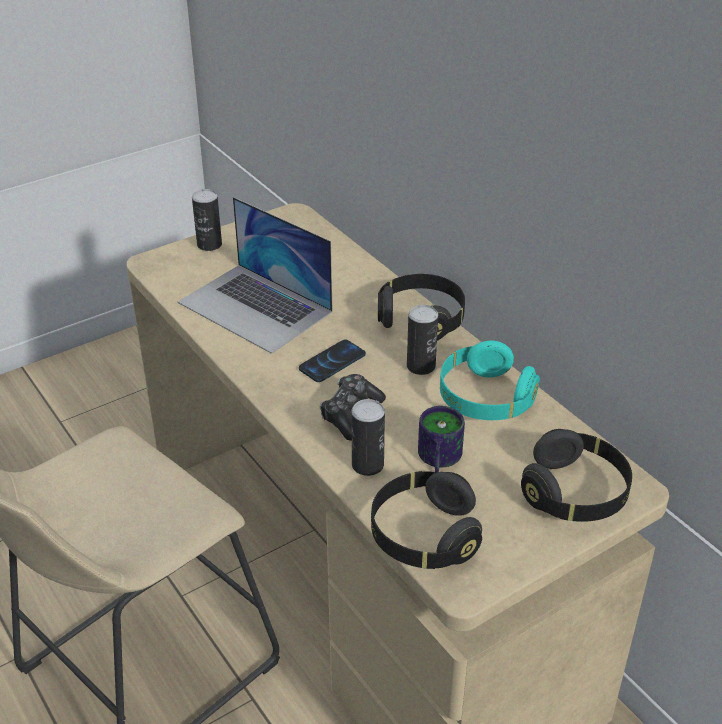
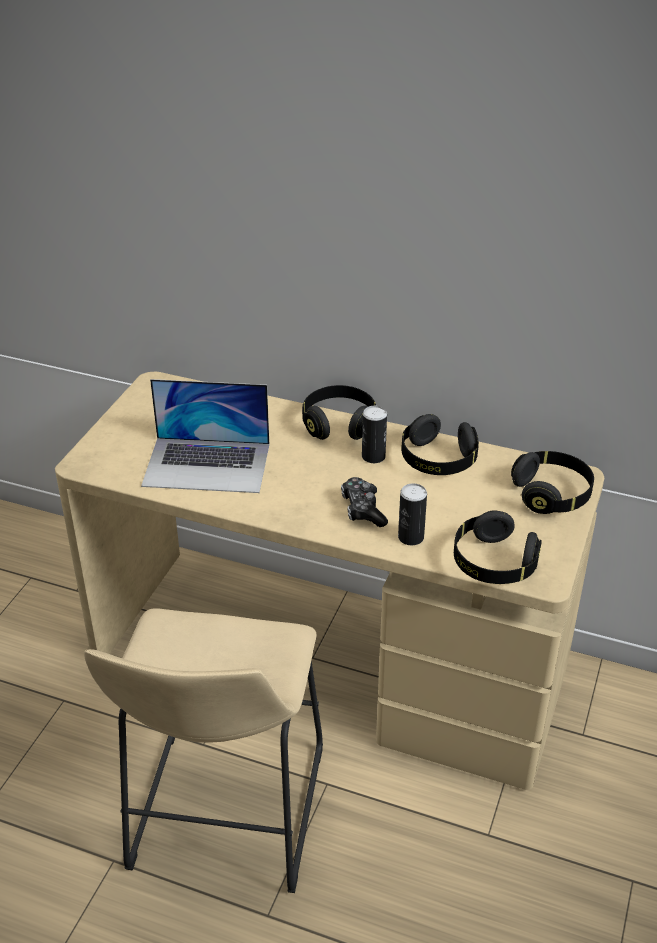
camera: 35 degrees left, 0 degrees up
can [192,189,222,251] -> none
phone [299,339,366,382] -> none
mug [418,406,465,473] -> none
turquoise headphones [440,341,540,420] -> black headphones [402,414,479,475]

